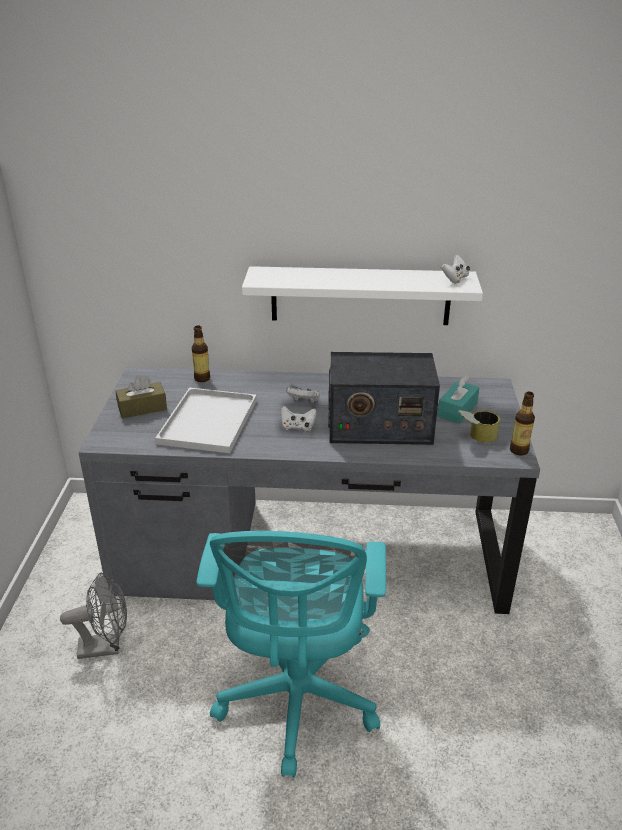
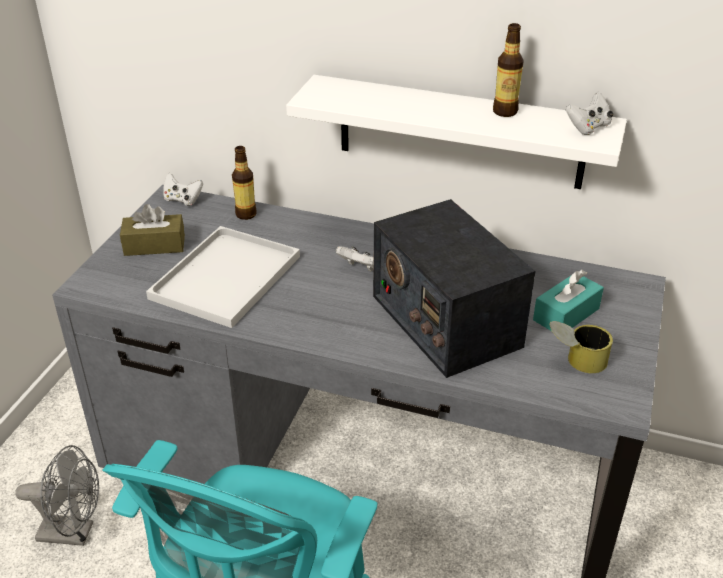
camera: 15 degrees right, 5 degrees up
white game controller [281,406,316,432] -> white game controller moved to [163,173,203,206]
radio [328,352,440,445] -> radio turned 45 degrees clockwise [373,199,535,378]
bottle [510,392,535,456] -> bottle moved to [493,23,524,117]

